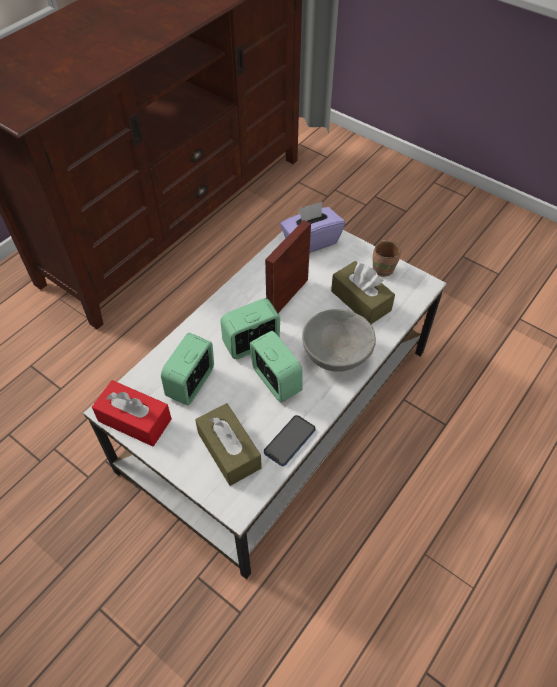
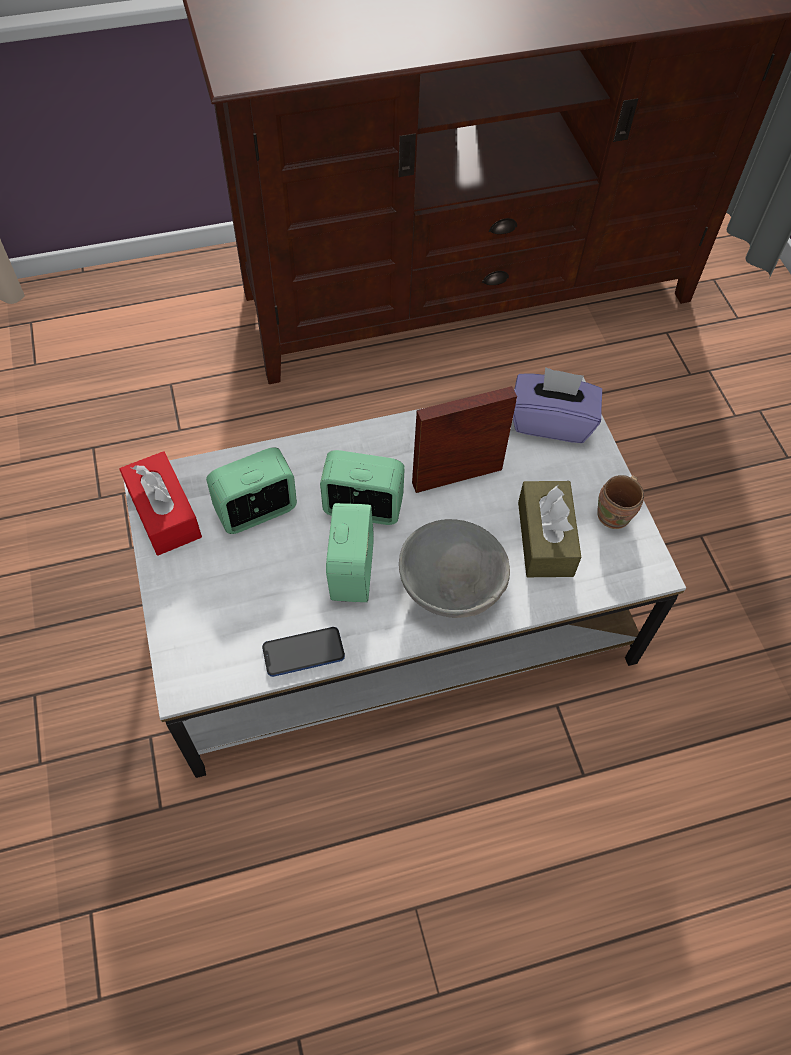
camera: 35 degrees right, 5 degrees up
brown tissue box [195,403,262,486] -> none

